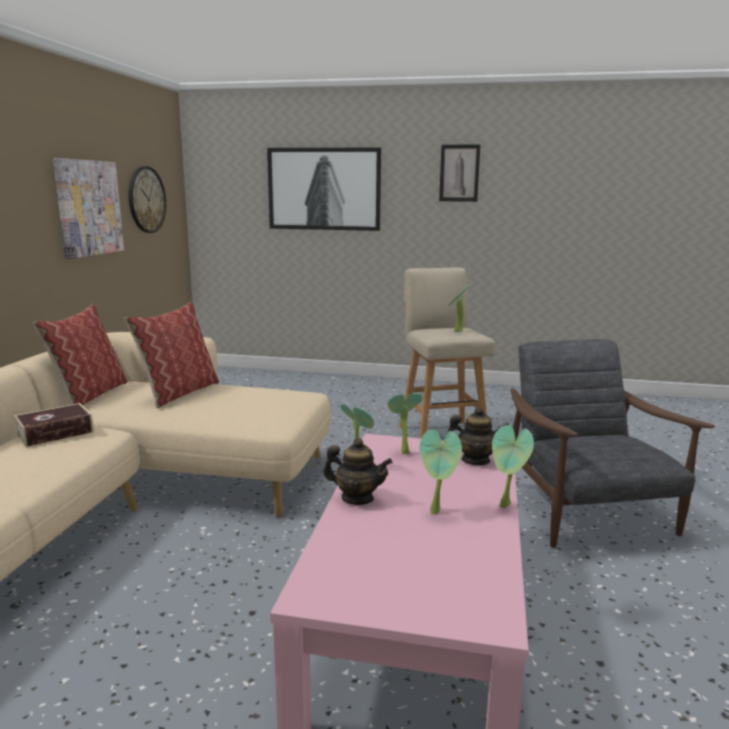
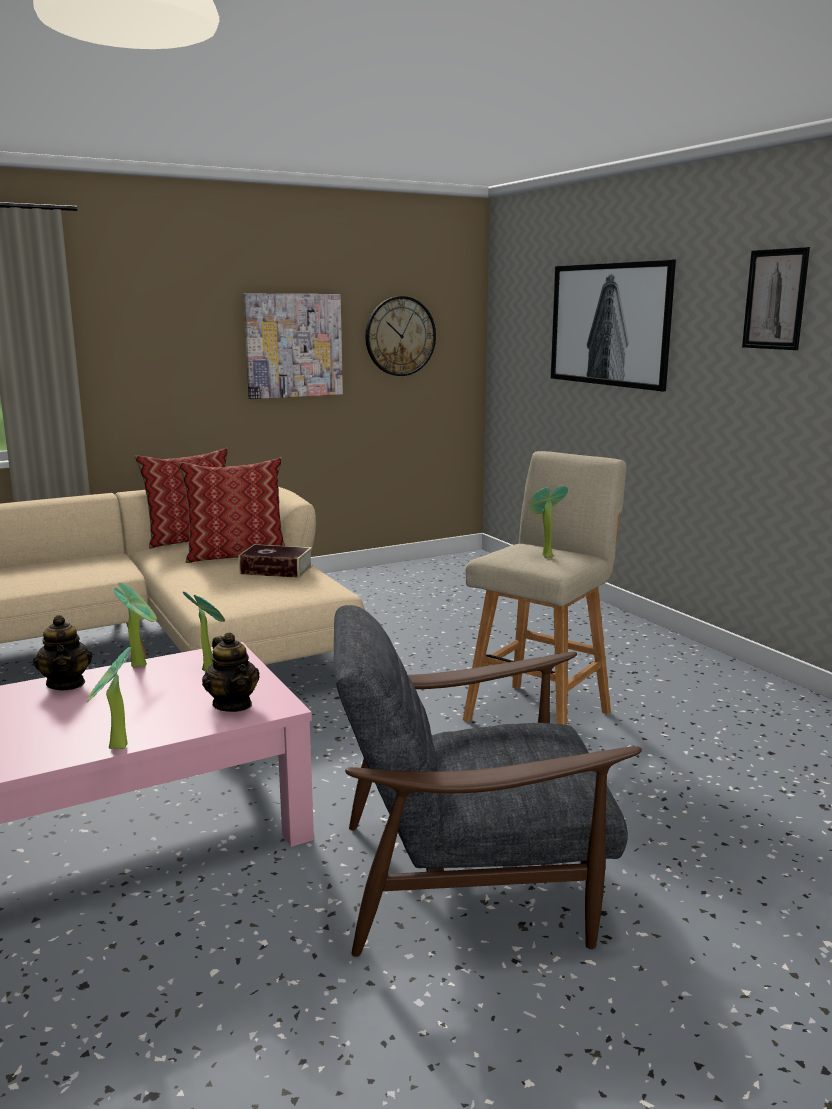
camera: 50 degrees right, 0 degrees up
book [14,403,94,447] -> book moved to [239,544,313,578]
potted plant [420,429,462,515] -> none
grey armchair [510,339,715,548] -> grey armchair turned 135 degrees counterclockwise [334,605,642,957]

